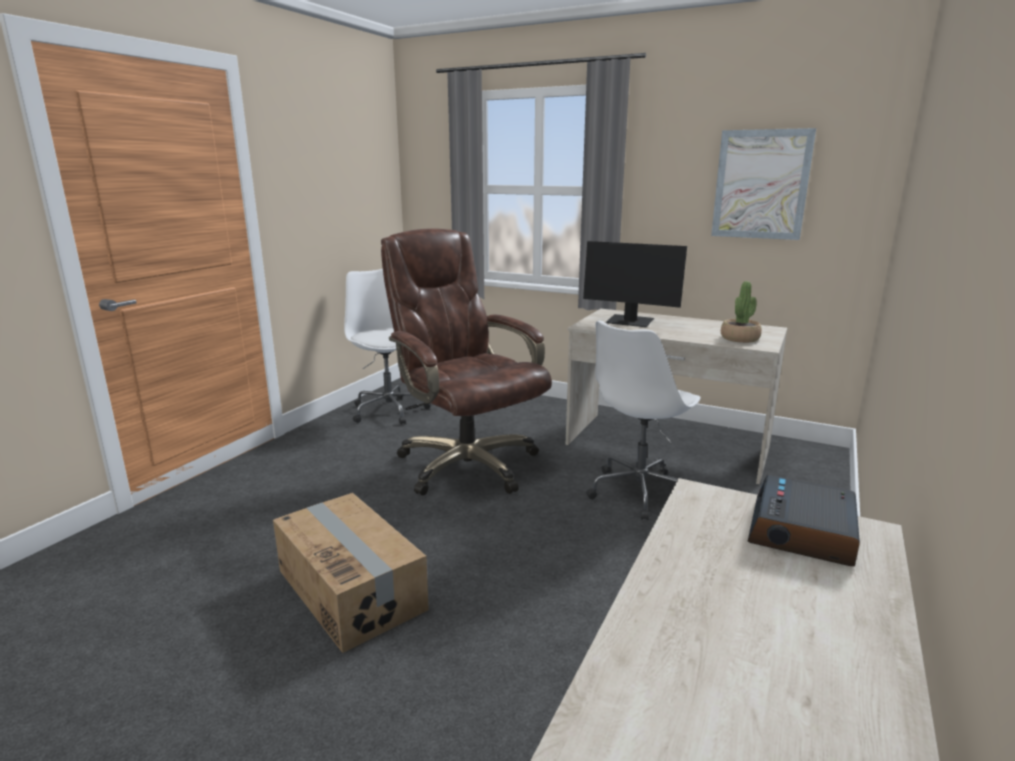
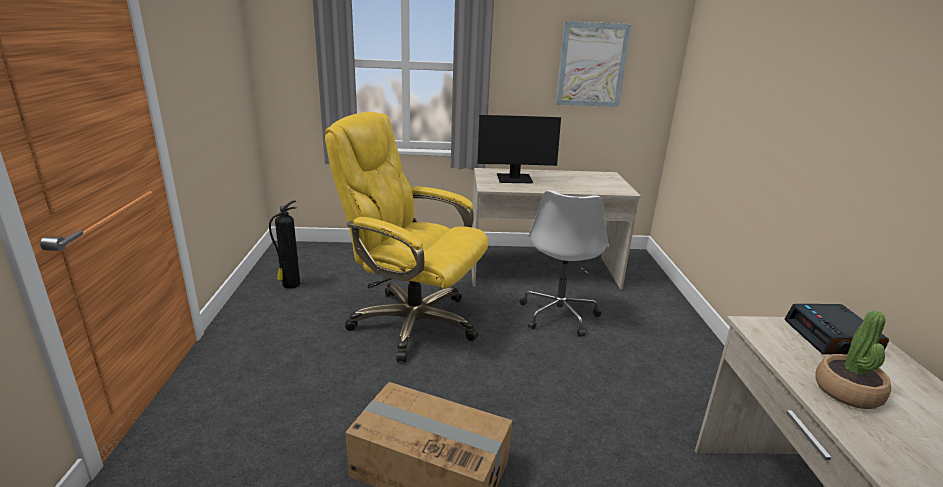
camera: 30 degrees left, 5 degrees up
white office chair [344,269,431,424] -> fire extinguisher [269,201,300,289]
brown office chair [381,228,552,496] -> yellow office chair [325,112,488,362]
potted plant [721,281,762,343] -> potted plant moved to [815,311,891,409]

